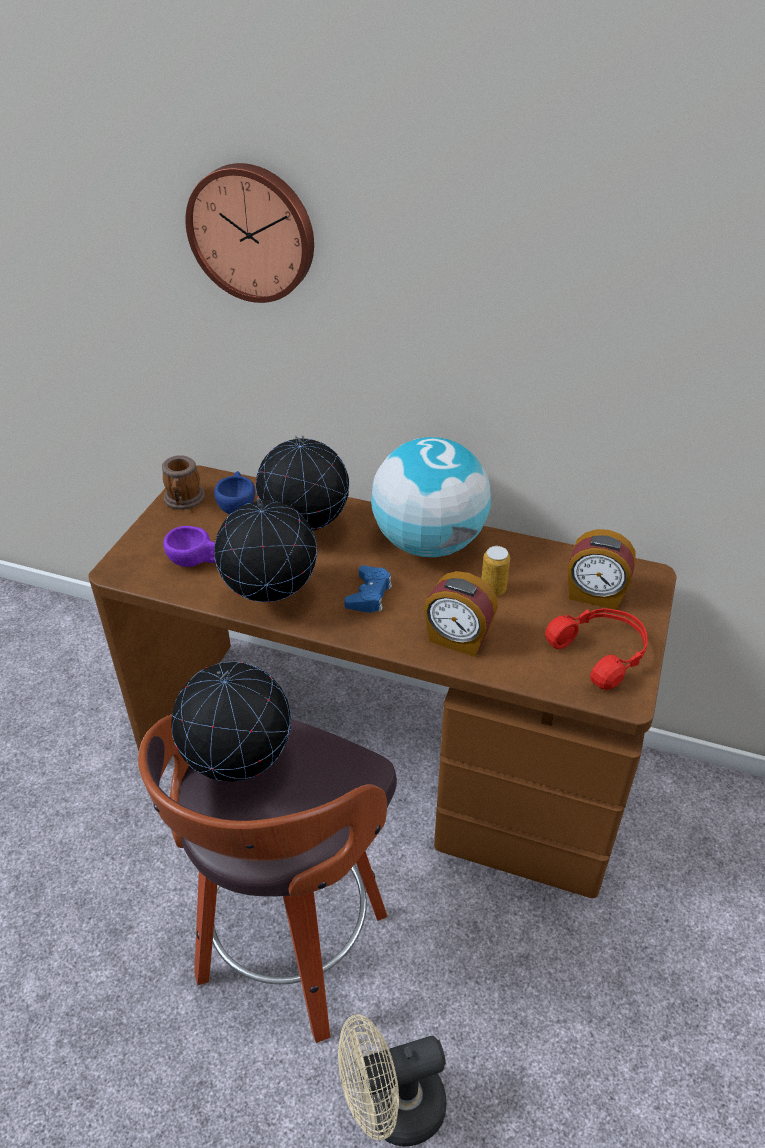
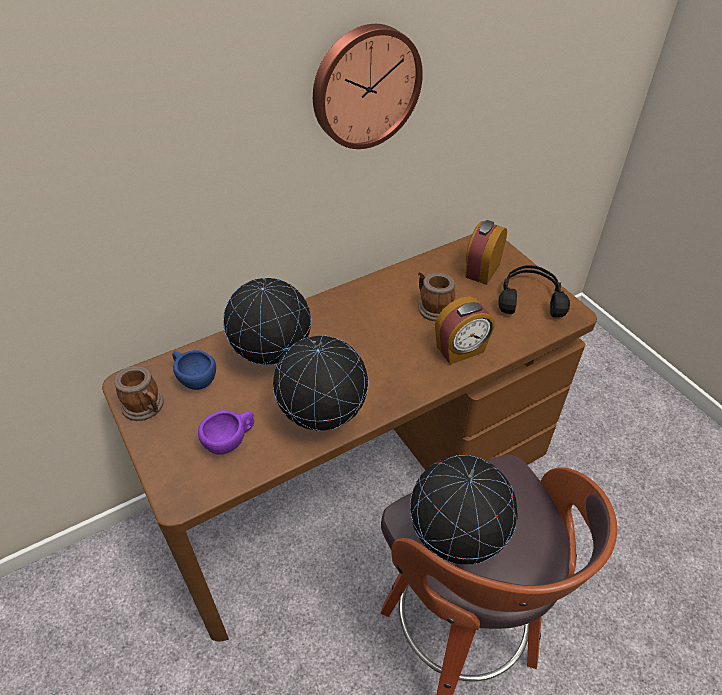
camera: 50 degrees left, 5 degrees up
wall clock [185,163,314,303] -> wall clock moved to [313,24,423,149]
beige fan [338,1014,446,1147] -> none
blue game controller [344,565,392,613] -> none
globe [371,437,491,557] -> none
can [481,546,510,596] -> mug [418,271,455,321]
red headphones [545,608,648,690] -> black headphones [498,265,570,318]
alarm clock [567,529,636,610] -> alarm clock turned 150 degrees clockwise [465,220,507,285]

